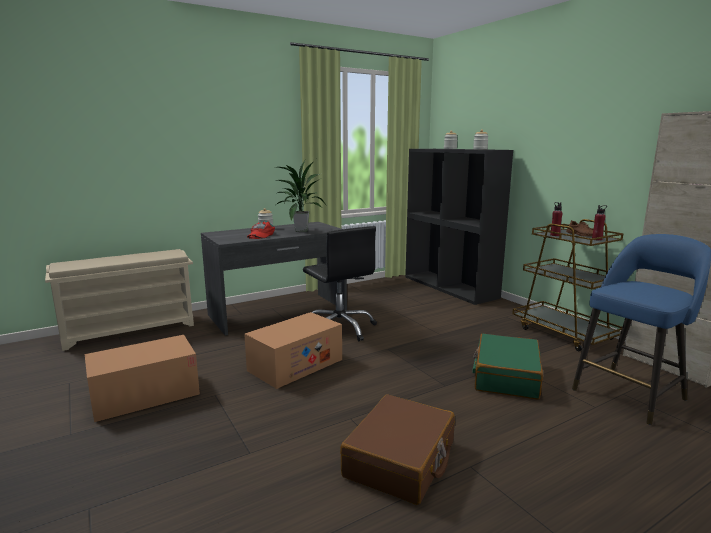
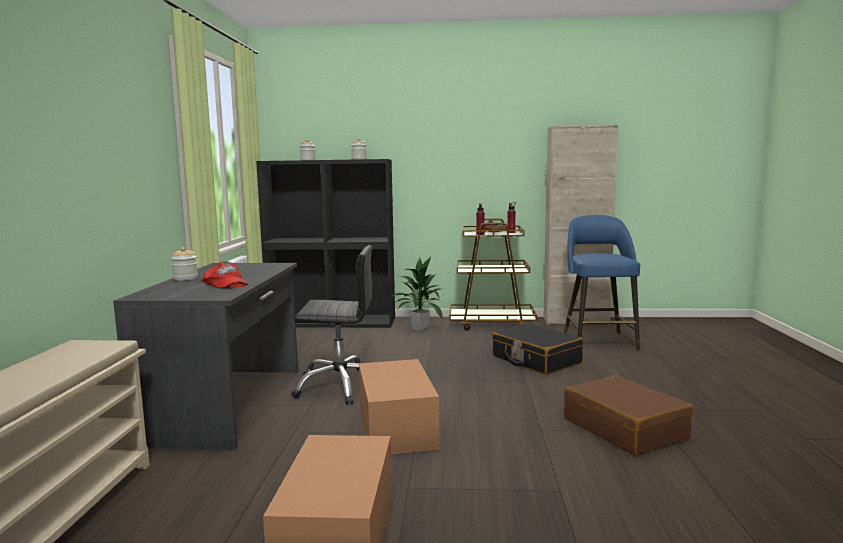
camera: 55 degrees left, 5 degrees down
potted plant [276,159,326,232] -> potted plant moved to [392,257,443,331]
green suitcase [472,334,543,400] -> black suitcase [492,323,583,375]

